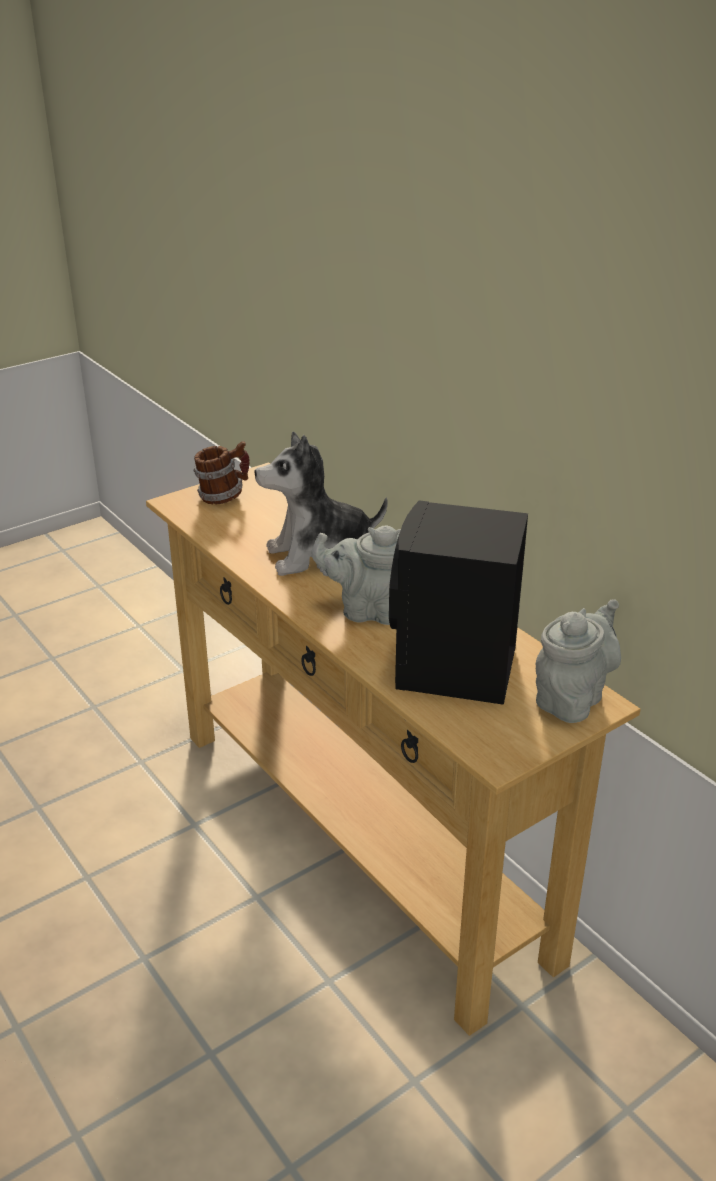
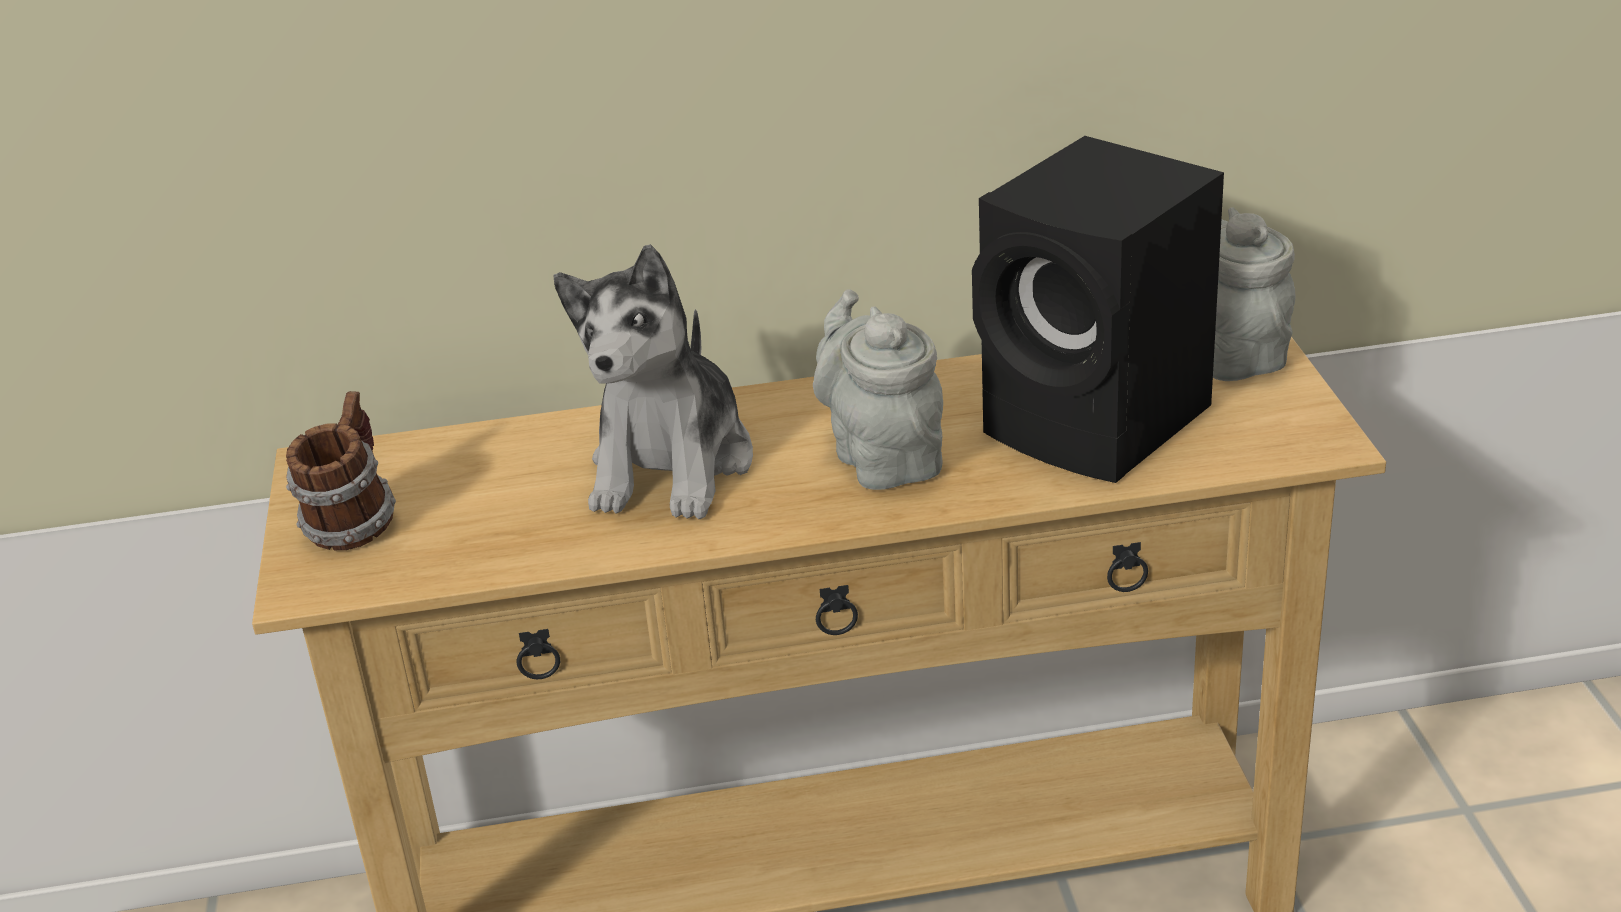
camera: 60 degrees left, 0 degrees up
grey teapot [312,526,401,625] -> grey teapot turned 120 degrees clockwise [813,289,943,490]

